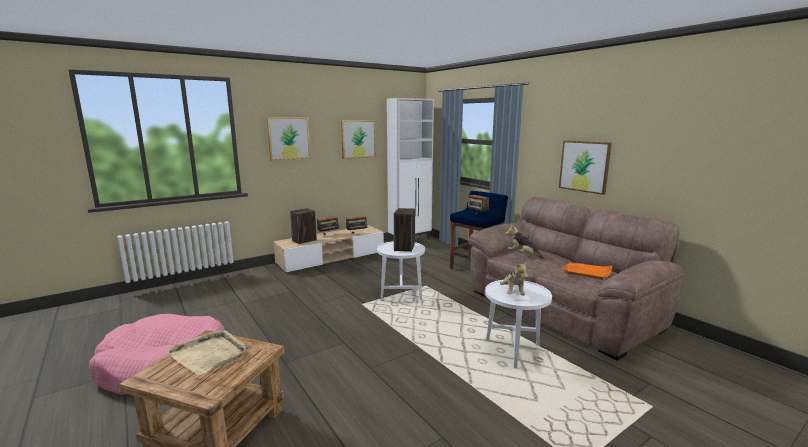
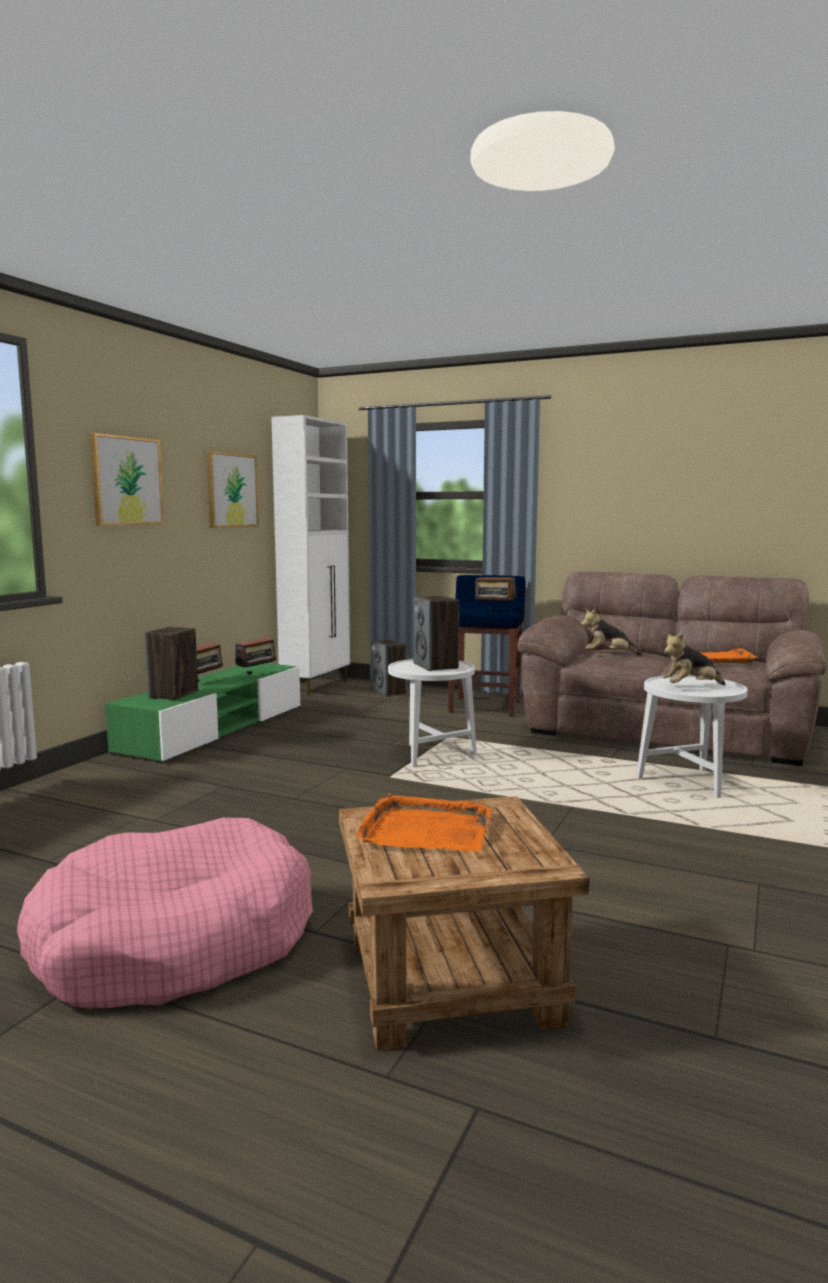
camera: 30 degrees left, 5 degrees down
beige tray [166,329,247,375] -> orange tray [357,793,491,852]
beige tv stand [273,225,384,273] -> green tv stand [105,663,300,764]
plush toy [500,262,528,296] -> plush toy turned 105 degrees clockwise [662,632,725,685]
picture [559,140,612,195] -> none
none -> speaker [371,640,406,696]

